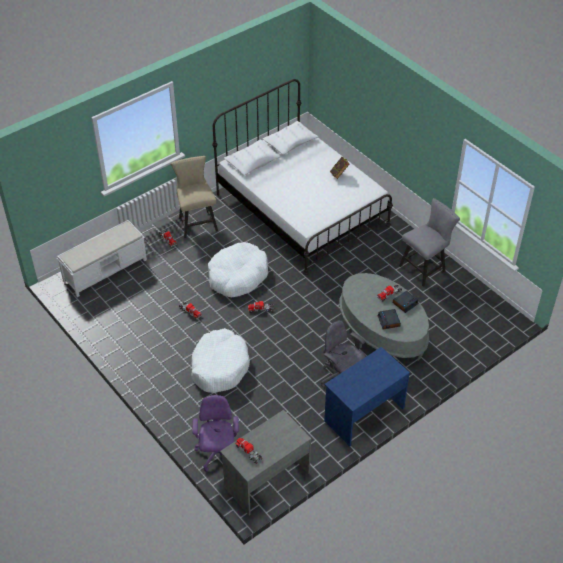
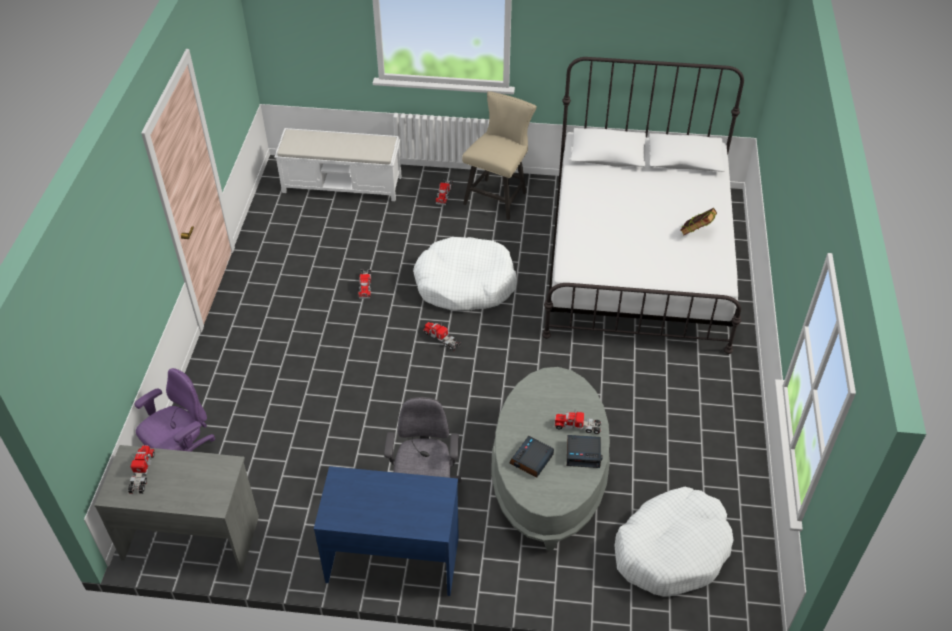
camera: 45 degrees right, 0 degrees up
white dog bed [192,328,250,393] -> white dog bed moved to [615,487,734,597]
grey chair [399,198,460,287] -> none

